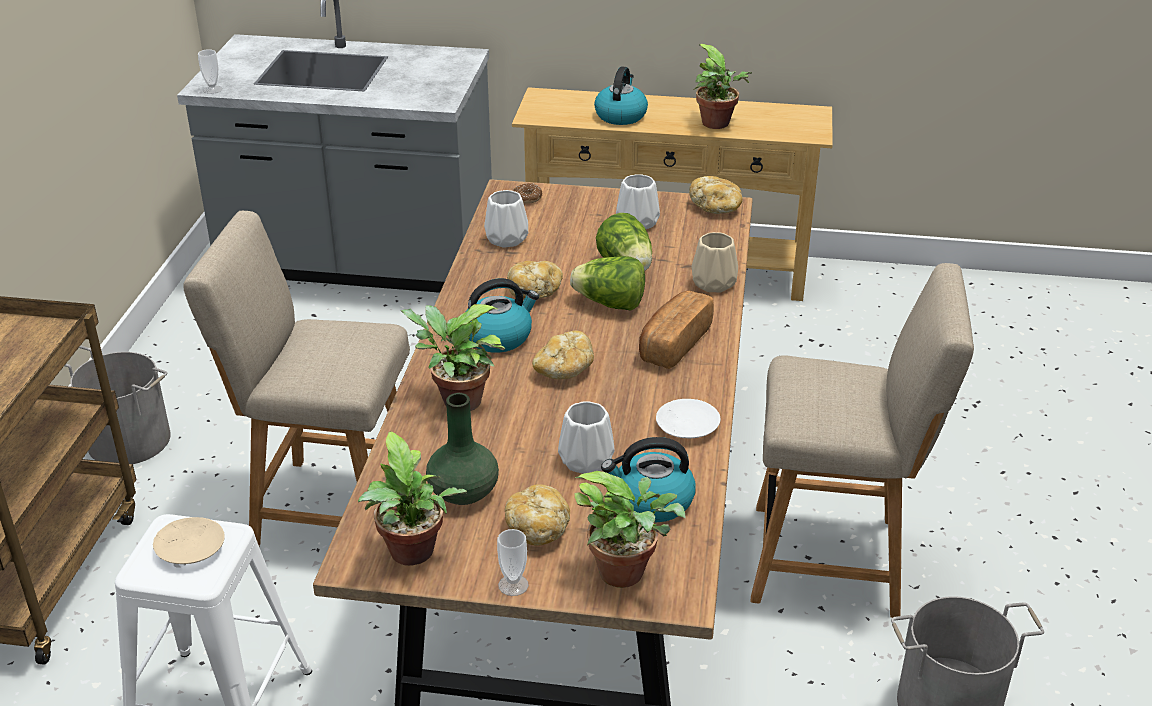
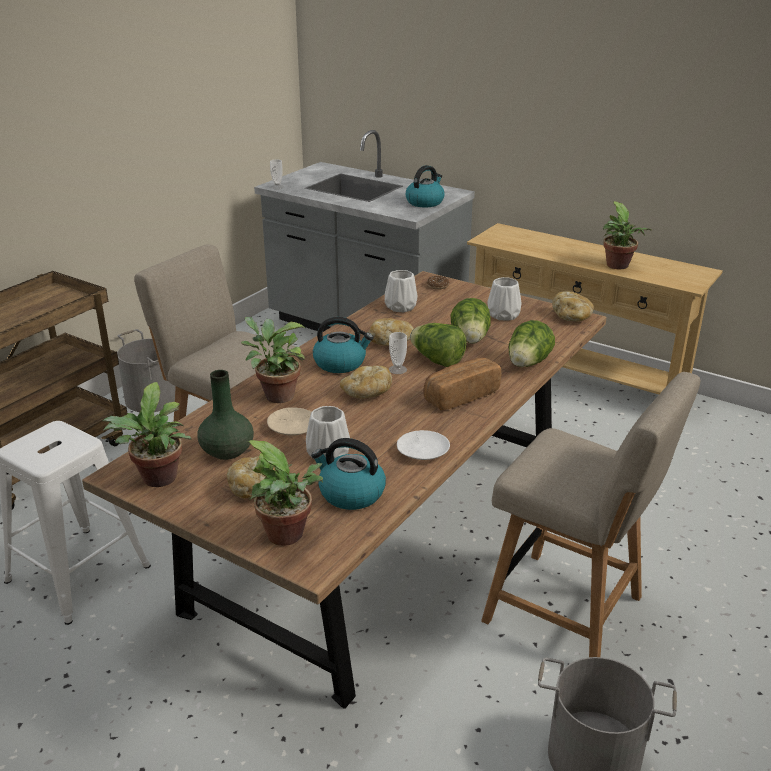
camera: 25 degrees right, 5 degrees down
beige plate [153,517,225,564] -> beige plate moved to [267,407,311,436]
cup [497,529,529,596] -> cup moved to [389,332,407,374]
kettle [594,66,648,125] -> kettle moved to [406,165,444,207]
beige vase [691,232,738,292] -> lettuce [509,320,555,367]

